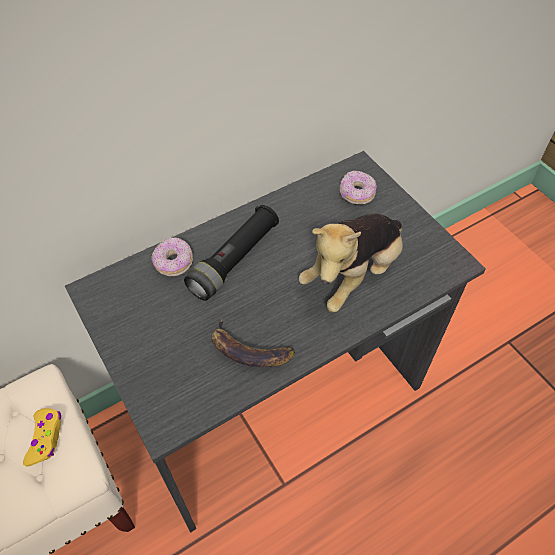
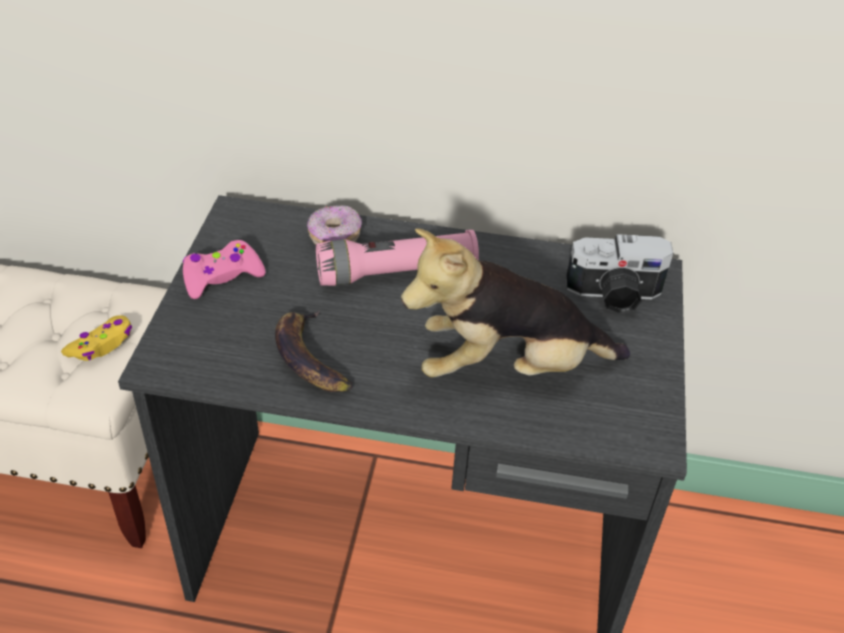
camera: 40 degrees right, 10 degrees down
black flashlight [184,205,279,301] -> pink flashlight [316,230,479,286]
donut [340,171,377,205] -> camera [566,234,673,314]
none -> pink game controller [183,240,265,299]

